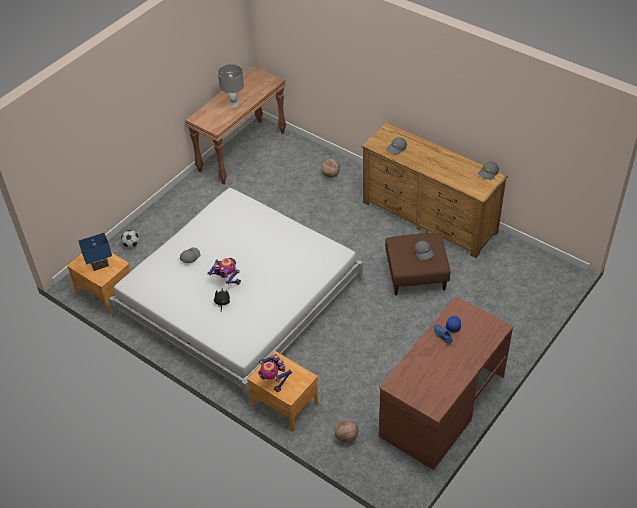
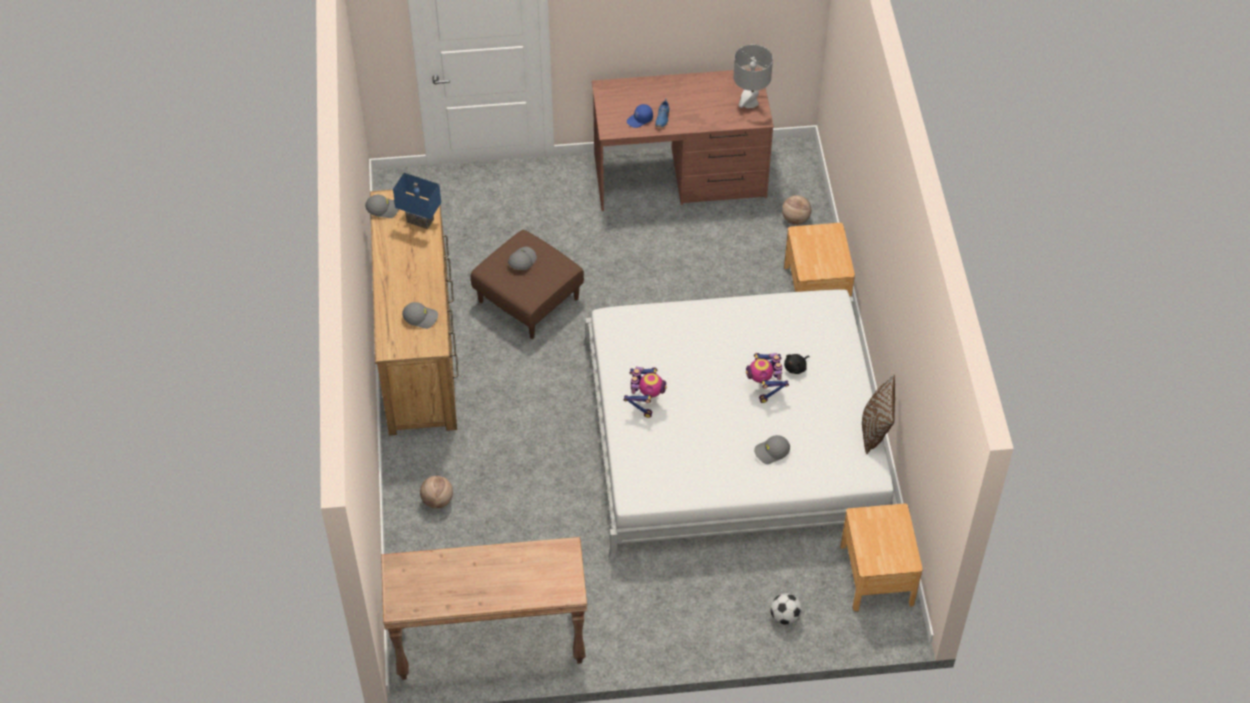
camera: 135 degrees left, 5 degrees up
blue table lamp [78,233,112,271] -> blue table lamp moved to [393,173,441,229]
grey table lamp [218,64,244,107] -> grey table lamp moved to [733,45,773,108]
toy robot [258,354,292,392] -> toy robot moved to [624,367,667,418]
none -> brown pillow [862,374,895,454]

